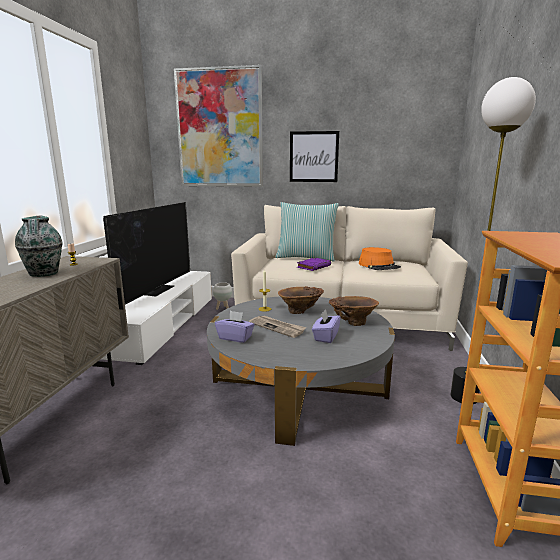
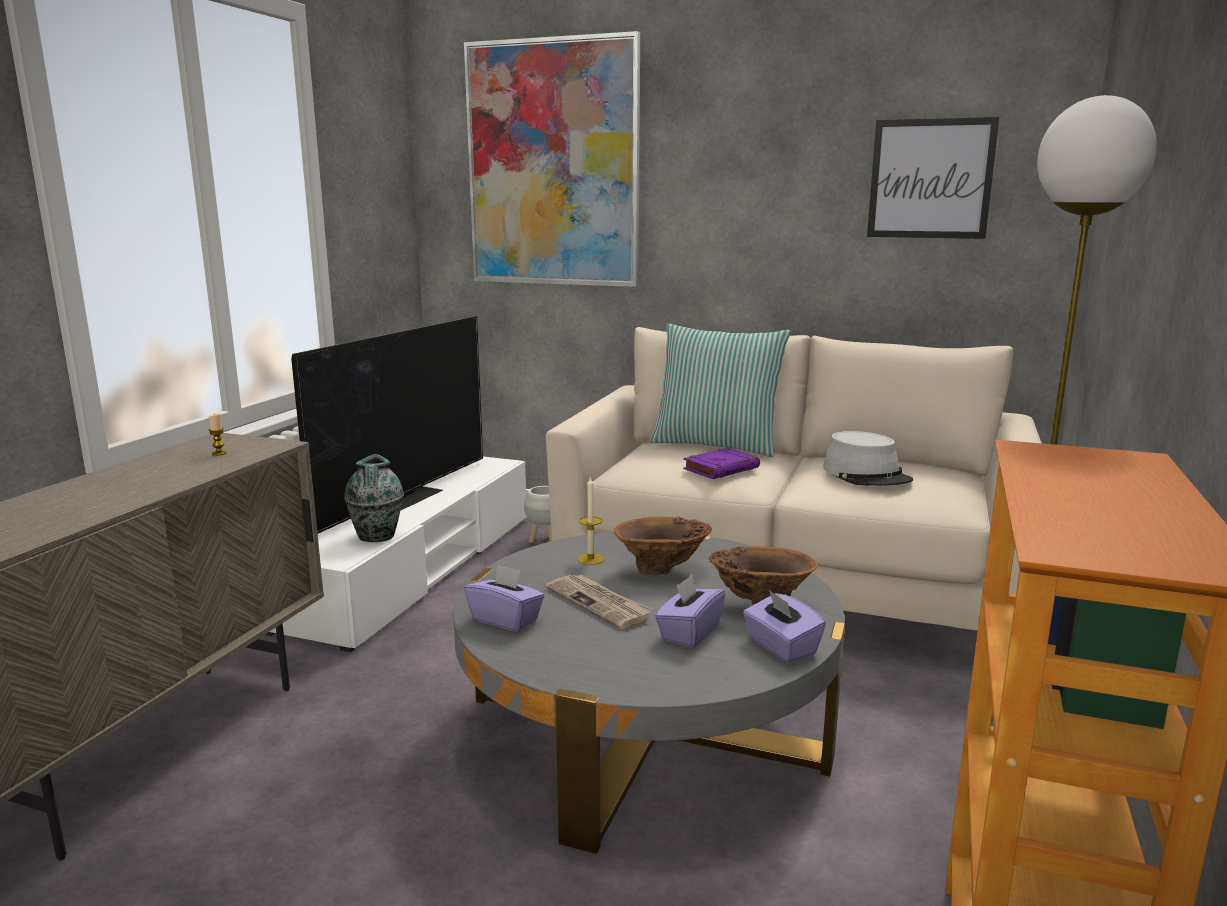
camera: 10 degrees right, 0 degrees up
vase [15,215,63,277] -> vase moved to [344,454,404,542]
picture [290,131,339,182] -> picture moved to [867,117,999,239]
orange hat [359,247,401,270] -> grey hat [823,431,913,486]
none -> purple tissue box [743,590,826,663]

